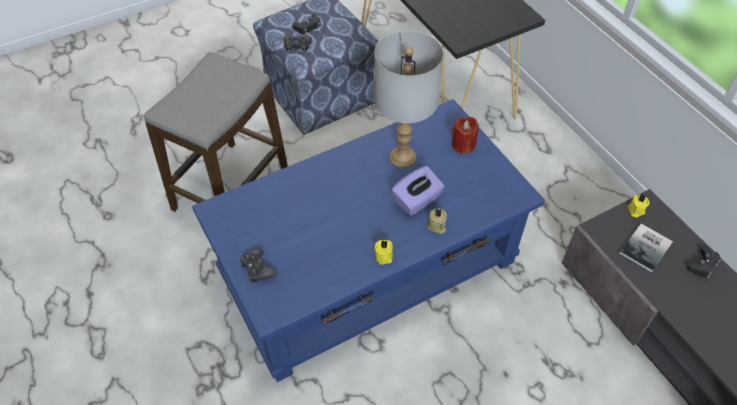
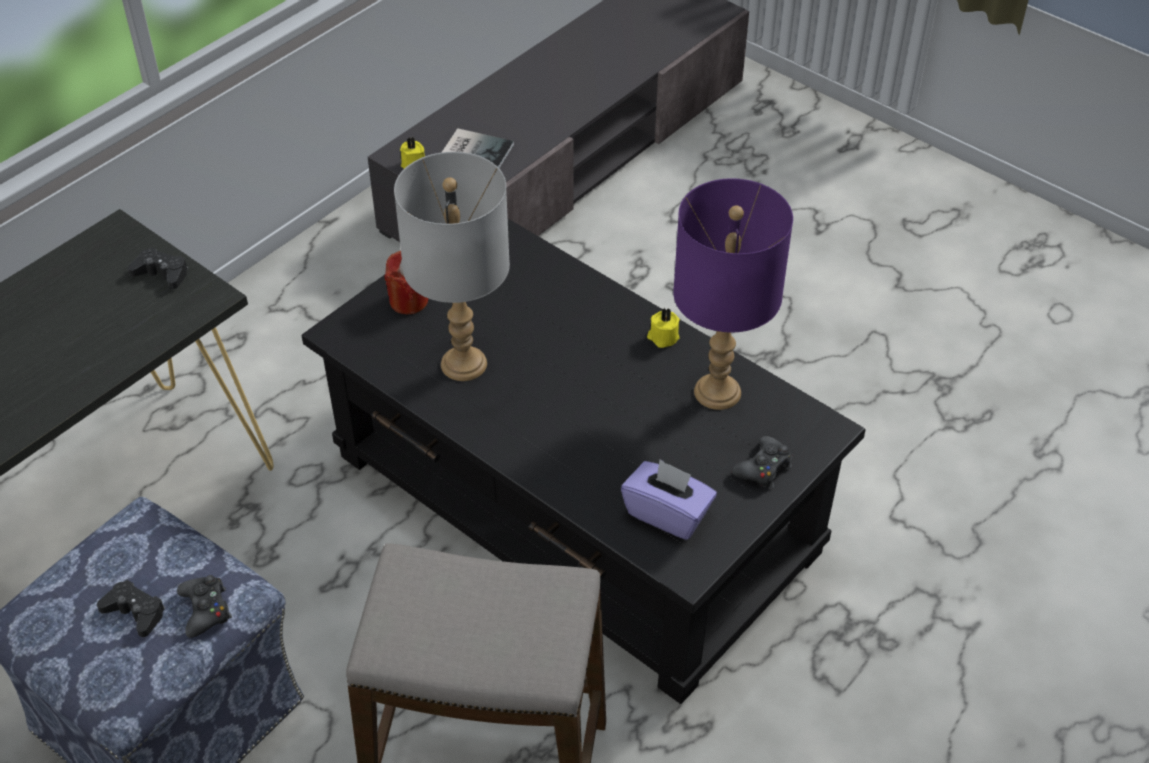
camera: 110 degrees left, 5 degrees down
blue coffee table [192,99,545,382] -> black coffee table [301,219,866,704]
purple tissue box [391,166,445,216] -> purple tissue box moved to [621,459,717,540]
beige candle [427,208,447,234] -> none
black game controller [687,246,721,279] -> black game controller moved to [127,247,188,289]
none -> purple table lamp [673,178,793,410]

